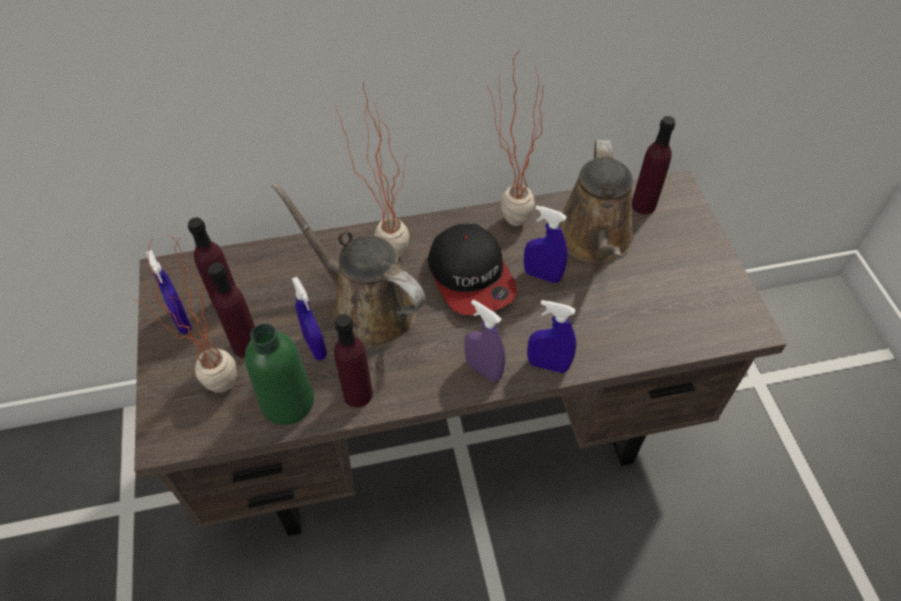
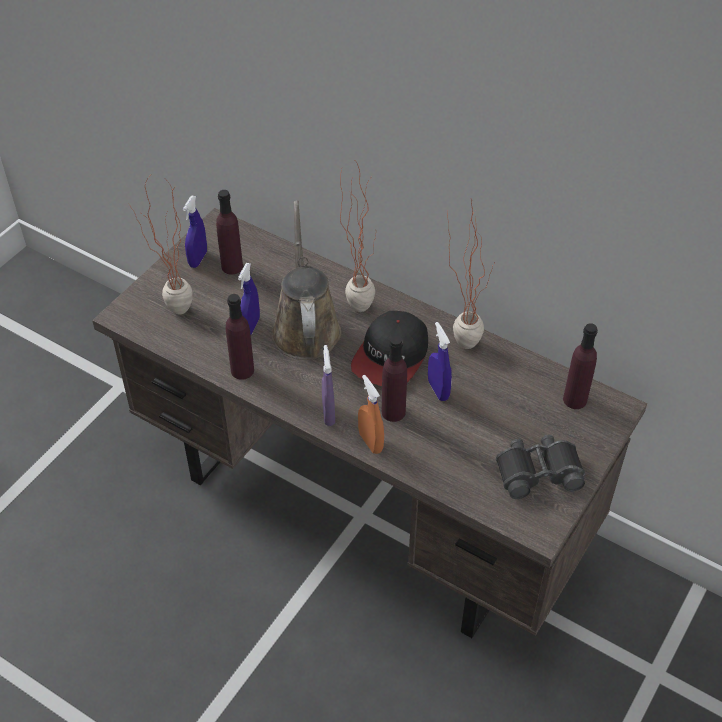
camera: 45 degrees right, 5 degrees down
purple bottle [208,262,255,358] -> purple bottle moved to [382,336,407,422]
green bottle [245,324,314,425] -> none
blue spray bottle [527,300,576,373] -> orange spray bottle [358,375,384,454]
brown watering can [559,140,634,263] -> none
none -> black binoculars [496,435,585,499]

